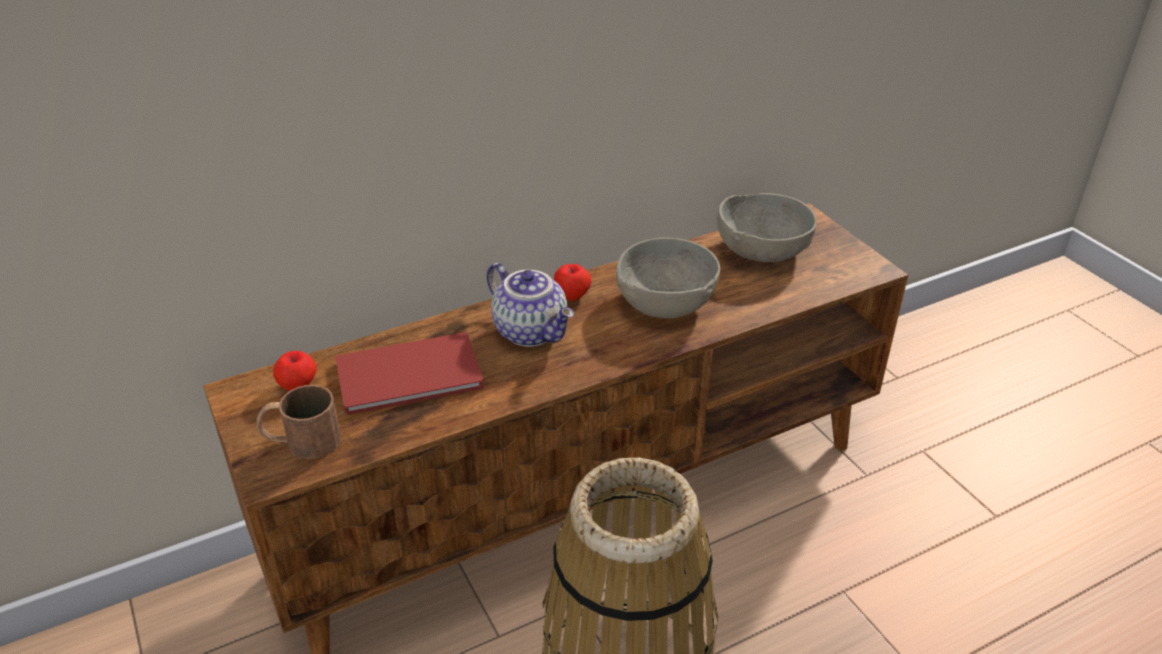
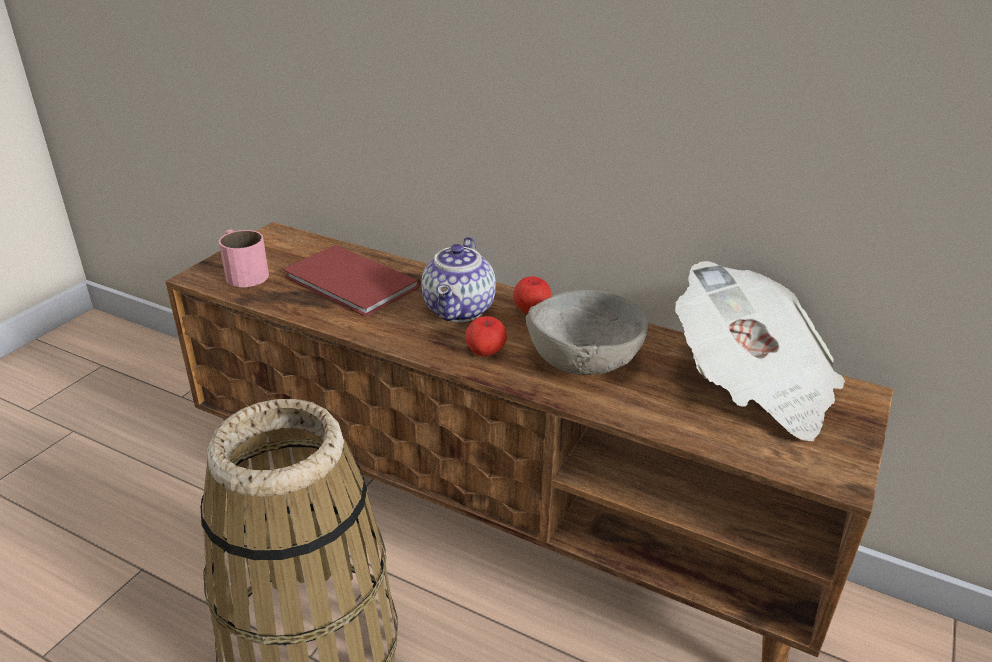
camera: 55 degrees right, 5 degrees down
brown mug [256,385,341,459] -> pink mug [219,229,269,287]
apple [273,351,317,391] -> apple moved to [465,316,507,356]
grey bowl [717,193,817,262] -> newspaper [675,261,845,441]

